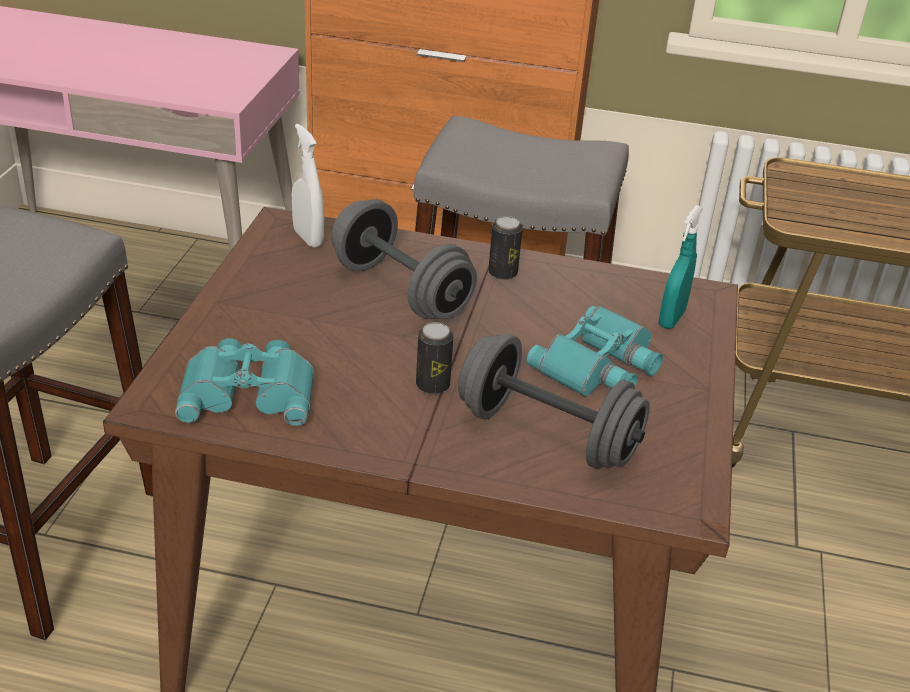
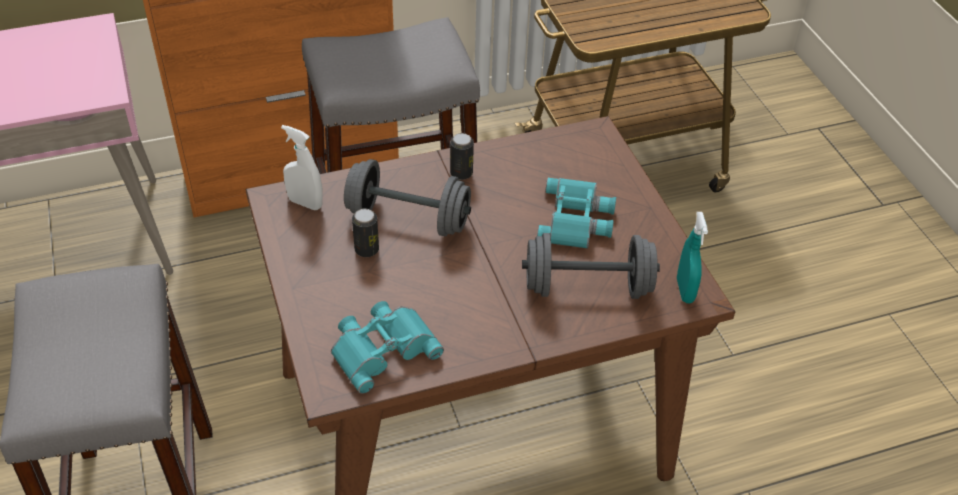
camera: 30 degrees left, 10 degrees up
can [416,322,453,394] -> can moved to [352,209,379,257]
turquoise spray bottle [659,205,703,329] -> turquoise spray bottle moved to [677,212,708,304]

